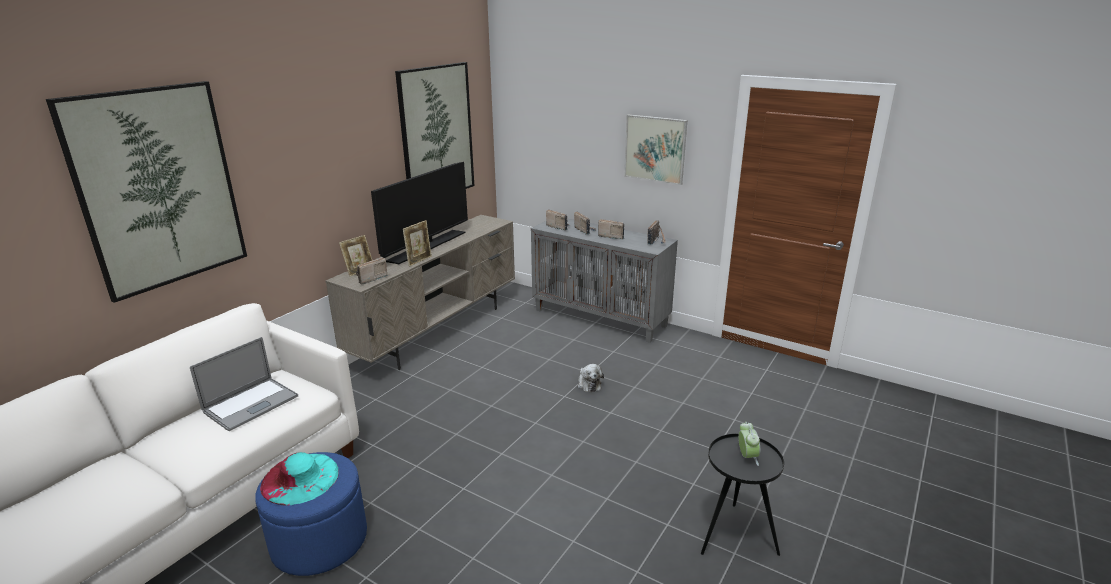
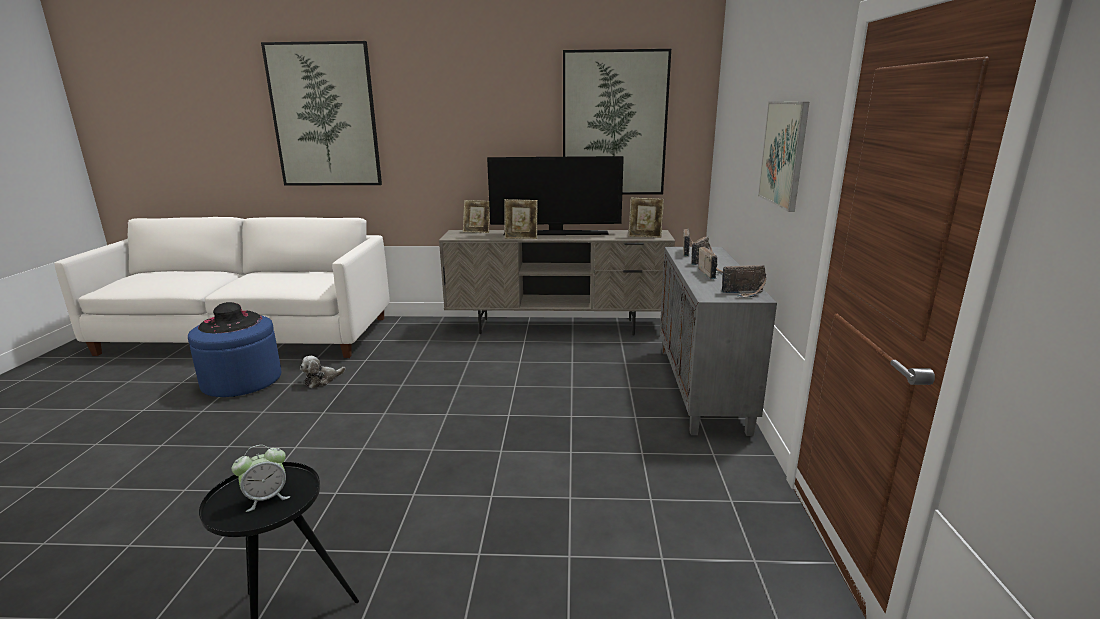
camera: 60 degrees right, 5 degrees down
laptop [190,337,298,431] -> none
turquoise hat [260,452,339,505] -> black hat [198,302,262,333]
radio [356,258,388,284] -> none
plush toy [577,364,604,392] -> plush toy moved to [300,356,346,388]
none -> picture frame [629,198,664,238]

